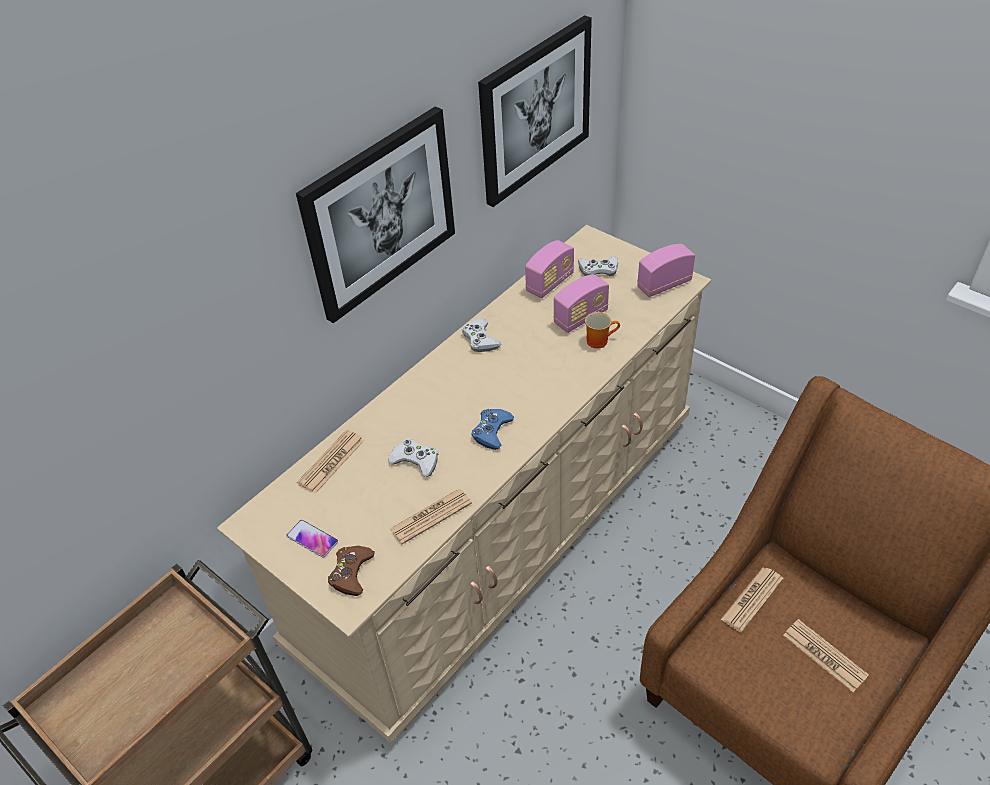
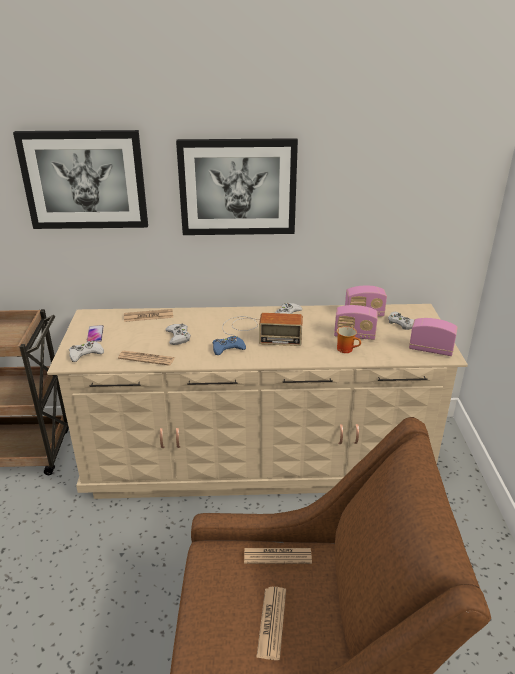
camera: 45 degrees right, 15 degrees down
brown game controller [328,546,375,596] -> white game controller [69,341,104,362]
picture [478,15,592,207] -> picture moved to [13,130,148,229]
none -> radio [222,313,303,346]

